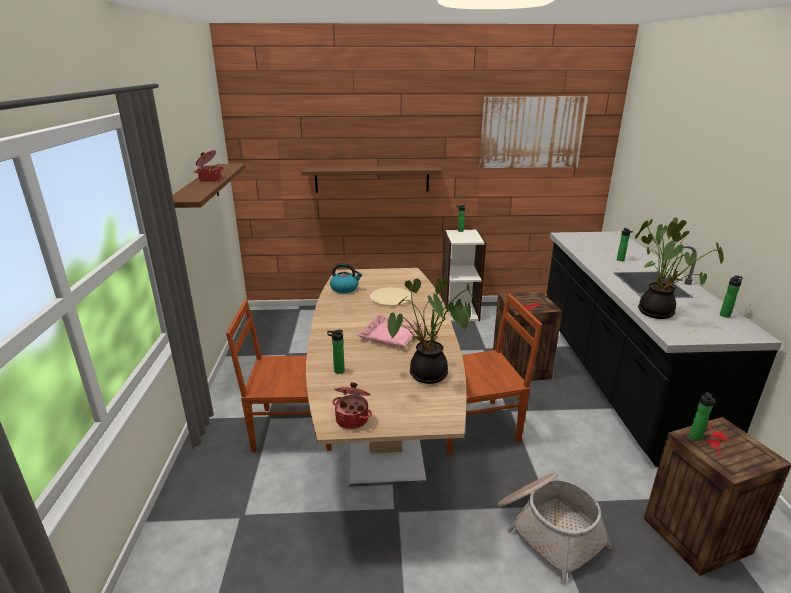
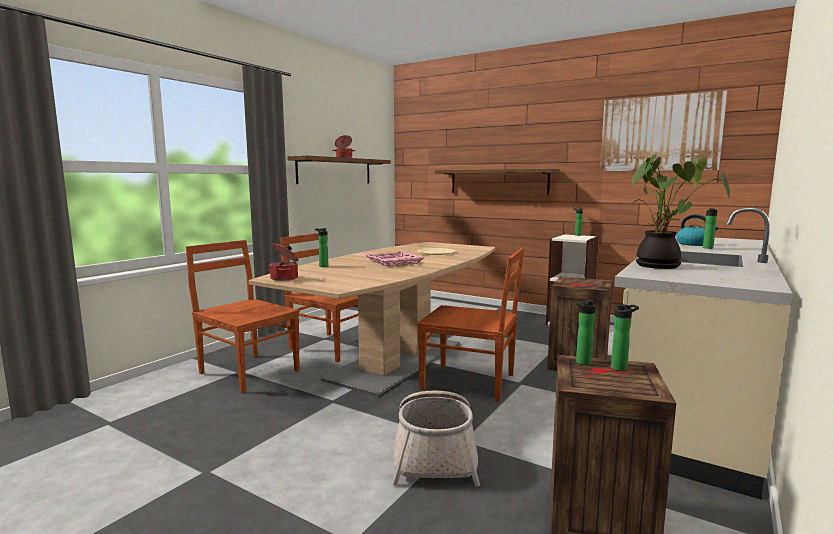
camera: 35 degrees right, 15 degrees down
kettle [330,263,362,293] -> kettle moved to [676,214,719,246]
potted plant [386,278,477,384] -> none
black counter [546,231,782,467] -> beige counter [614,208,793,499]
bottle [720,275,743,318] -> bottle moved to [611,304,639,371]
none -> brown chair [186,240,300,393]

